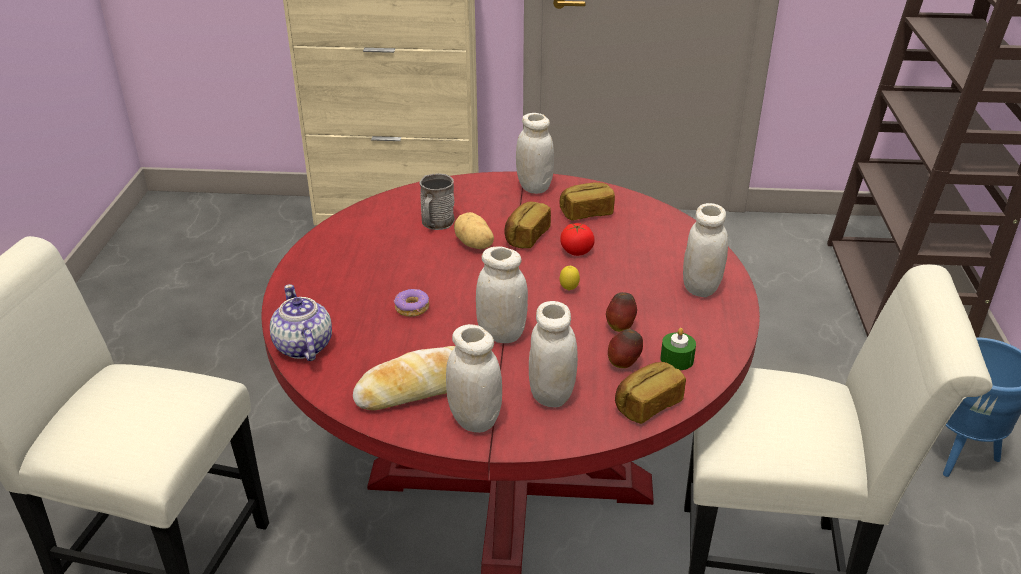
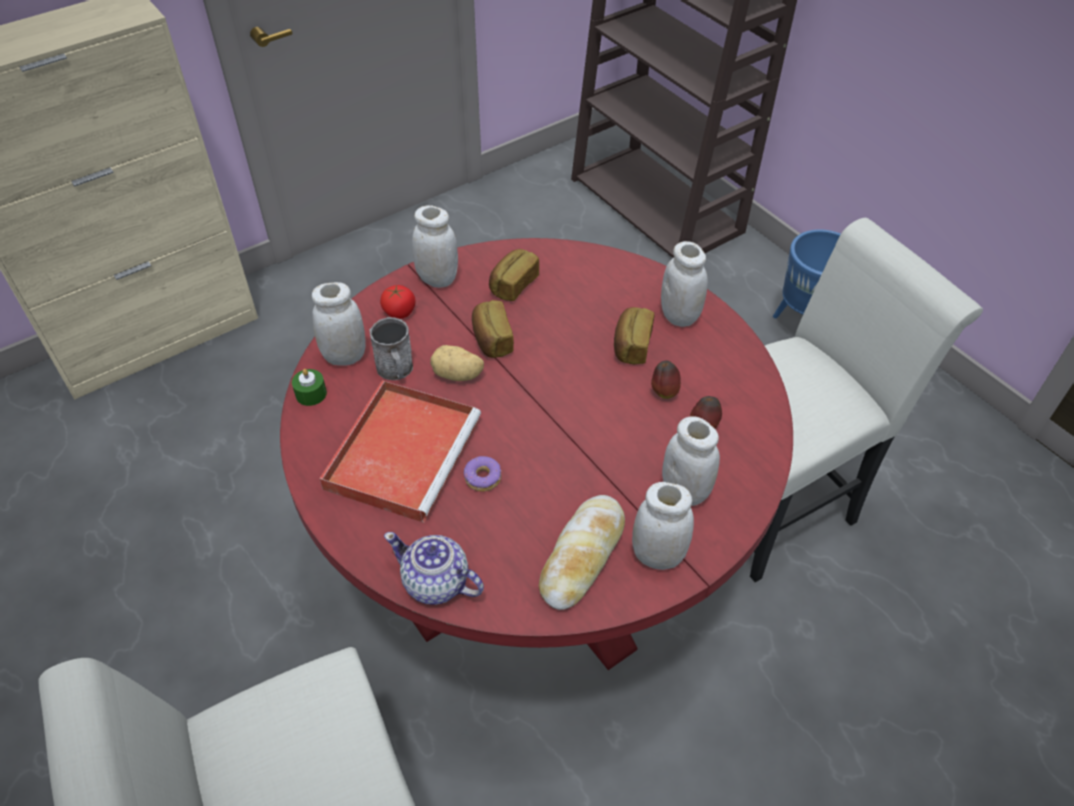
camera: 40 degrees left, 15 degrees up
white jar [476,246,528,343] -> white jar moved to [312,282,366,365]
tomato [560,223,595,256] -> tomato moved to [380,285,416,319]
lemon [560,266,580,290] -> none
bread [615,362,686,424] -> bread moved to [614,307,654,364]
green candle [660,328,696,370] -> green candle moved to [292,369,327,406]
none -> red tray [319,380,481,523]

